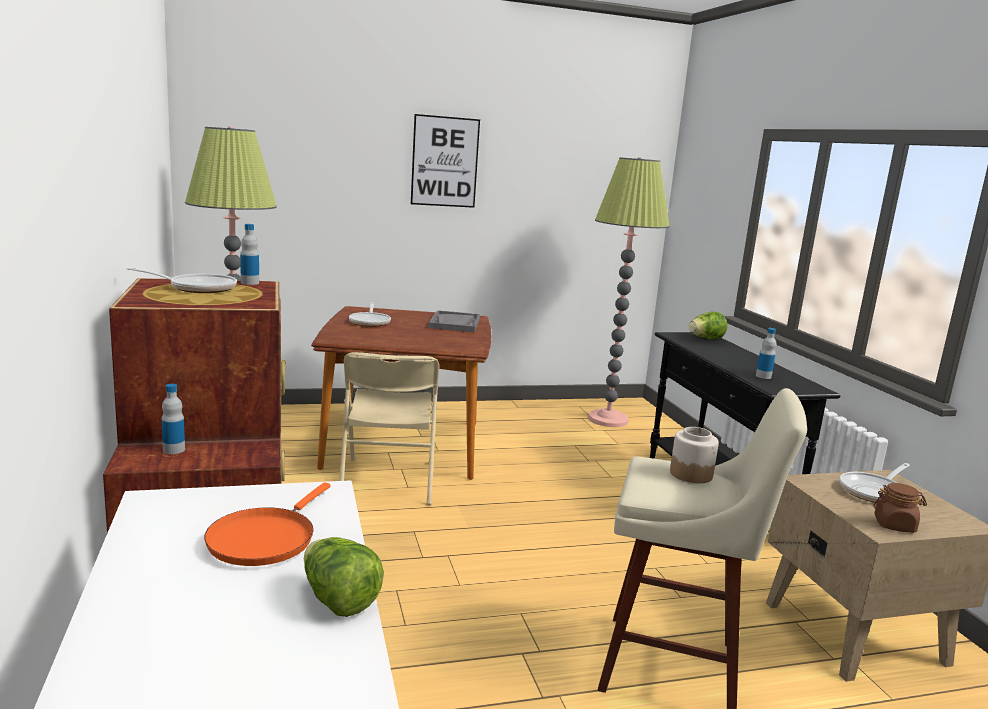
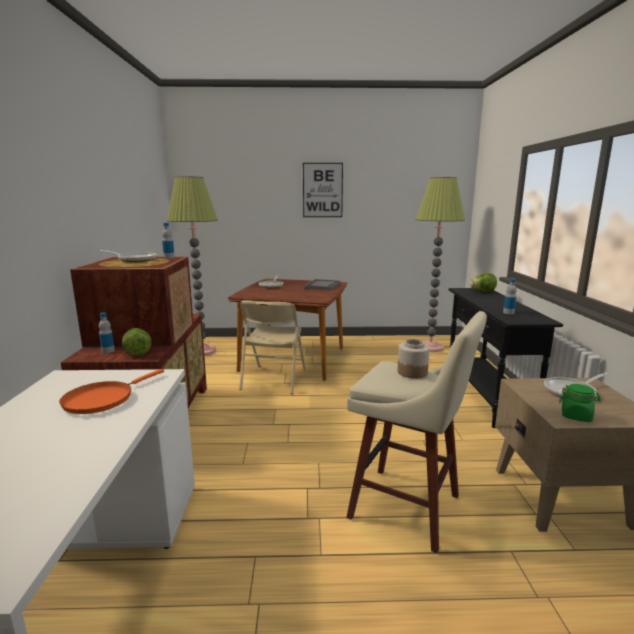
camera: 15 degrees right, 0 degrees up
lettuce [304,537,384,617] -> lettuce moved to [122,328,152,356]
brown jar [873,483,927,533] -> green jar [559,384,601,422]

